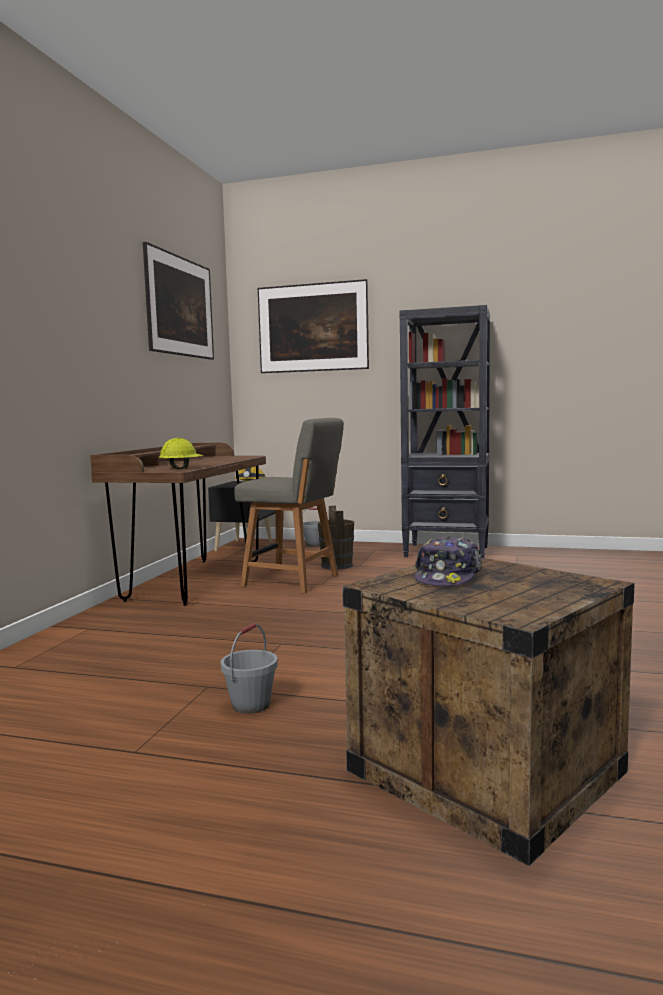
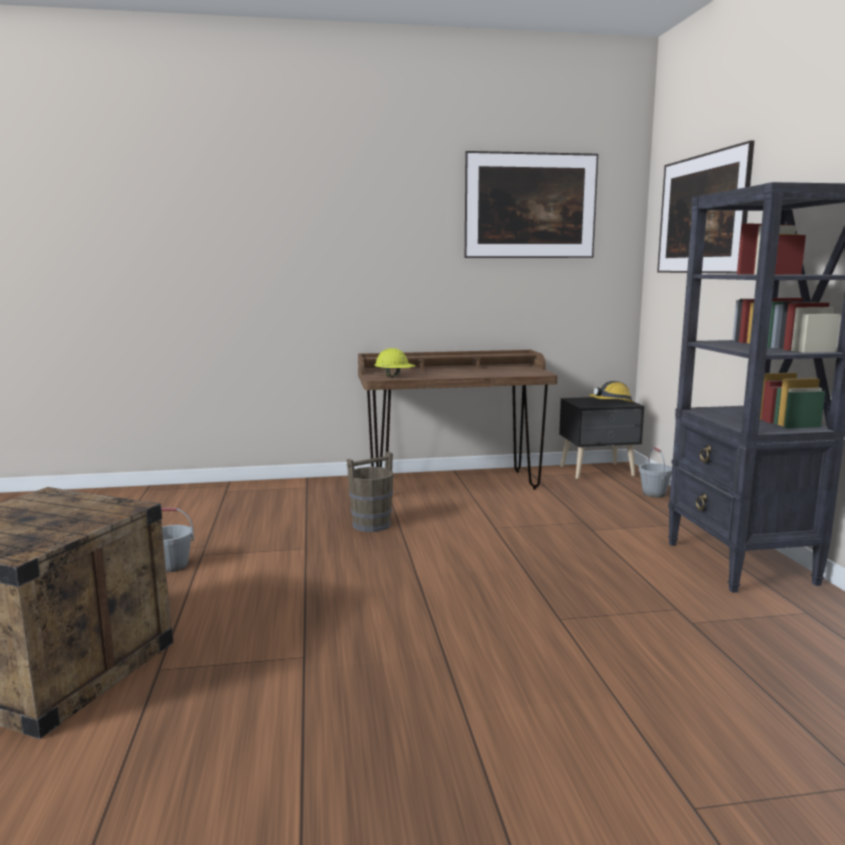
camera: 65 degrees right, 5 degrees up
grey chair [234,418,344,594] -> none
brown bucket [318,505,354,570] -> brown bucket moved to [347,452,393,532]
cap [414,536,482,586] -> none

